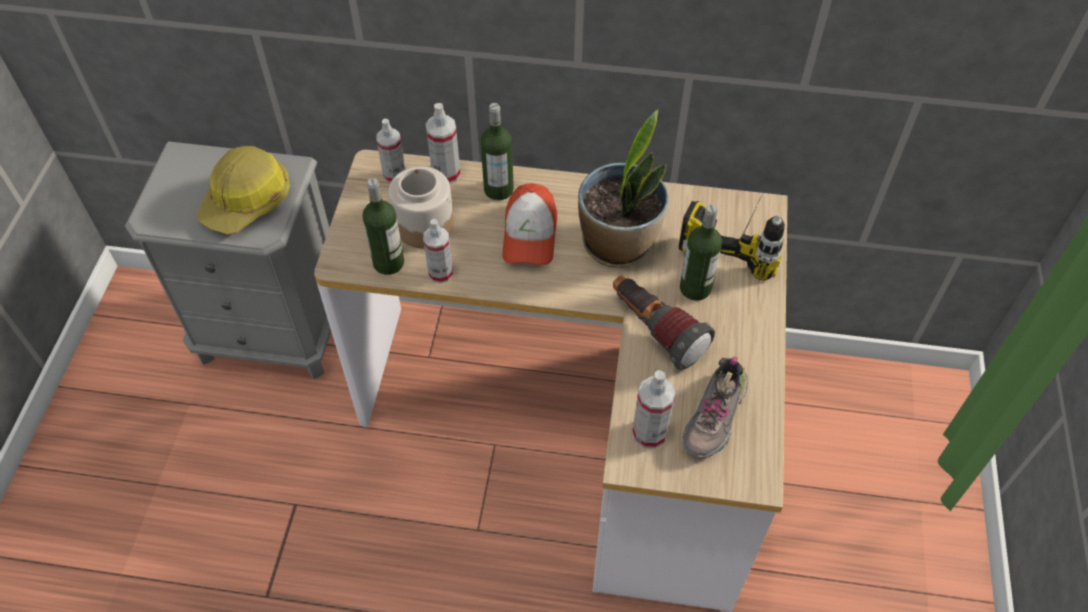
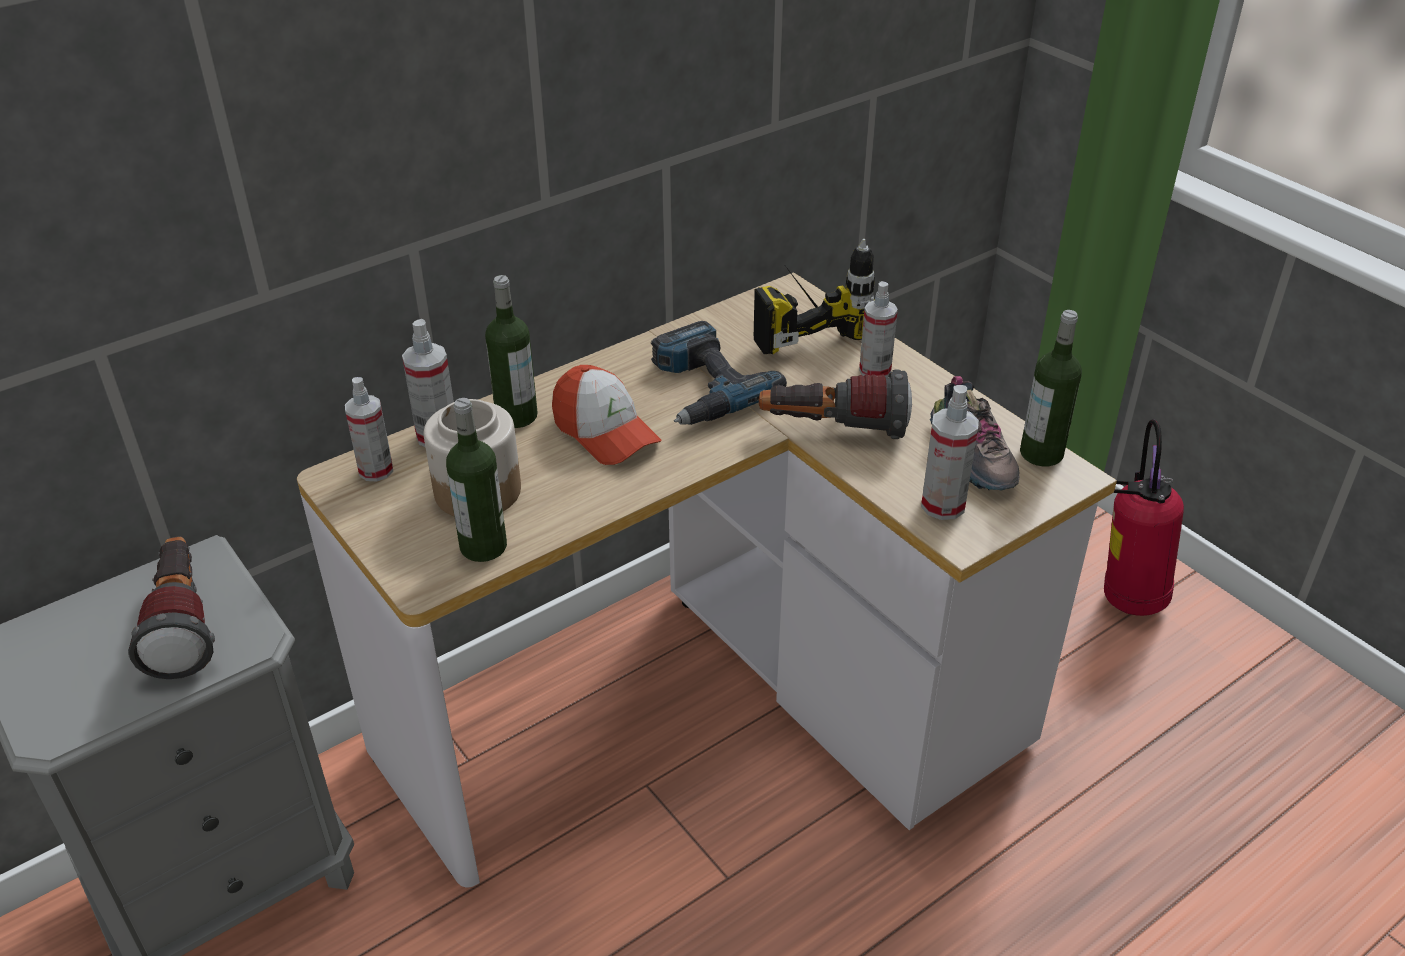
camera: 45 degrees left, 15 degrees down
hard hat [197,146,290,235] -> flashlight [128,537,215,679]
spray bottle [423,219,453,284] -> spray bottle moved to [859,281,898,377]
potted plant [578,110,668,268] -> power drill [651,321,787,425]
bottle [680,204,722,301] -> bottle moved to [1020,310,1082,466]
none -> fire extinguisher [1104,419,1184,616]

